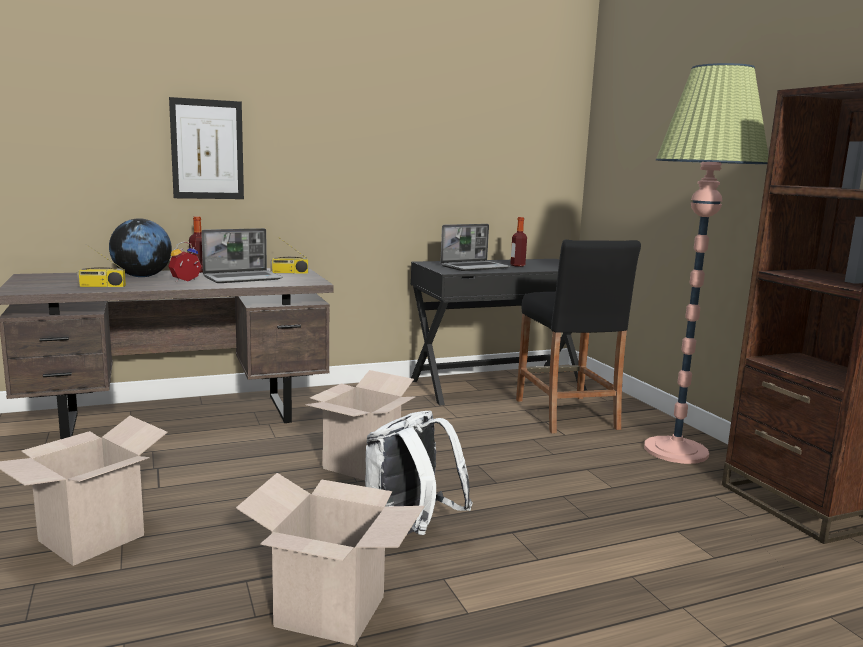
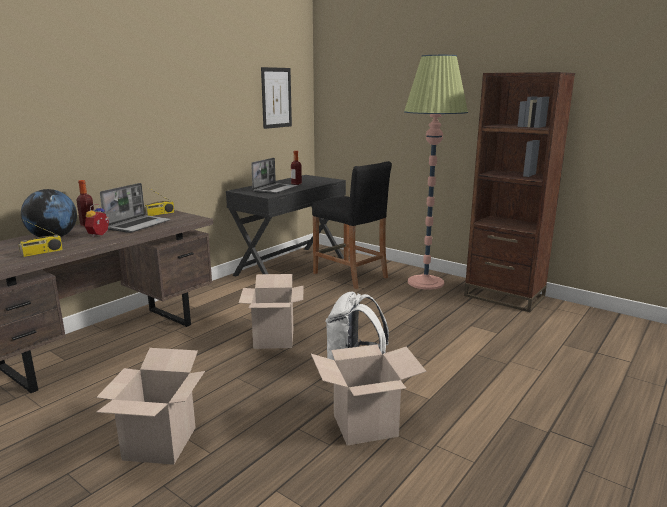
camera: 30 degrees left, 5 degrees up
picture [169,97,244,199] -> picture moved to [261,67,292,129]

